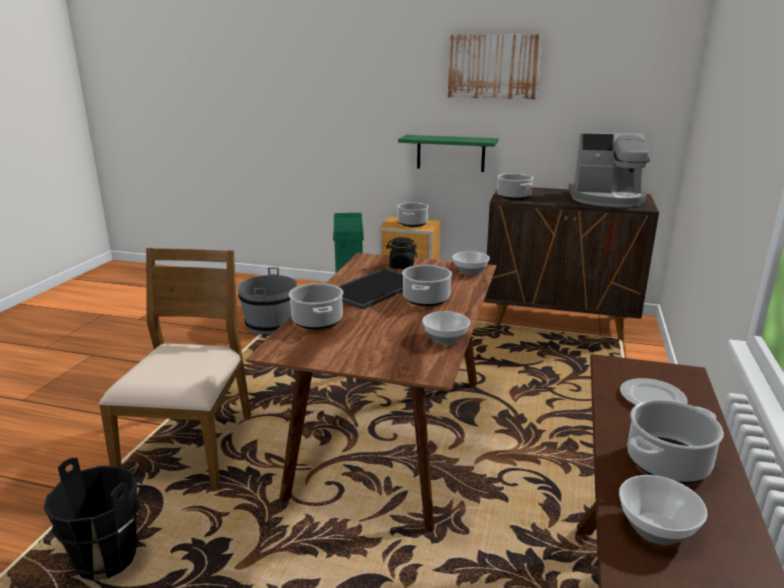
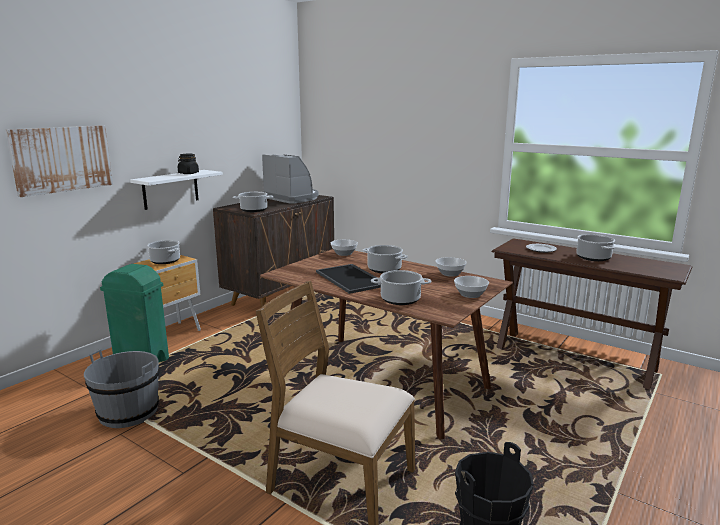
camera: 70 degrees left, 5 degrees down
black jar [386,237,417,269] -> black jar moved to [178,154,199,174]
green shelf [398,135,499,172] -> white shelf [130,170,223,210]
picture [448,34,543,100] -> picture moved to [6,125,113,197]
coffee machine [568,132,650,207] -> coffee machine turned 75 degrees counterclockwise [262,154,319,204]
bowl [619,475,707,545] -> bowl moved to [454,276,489,298]

